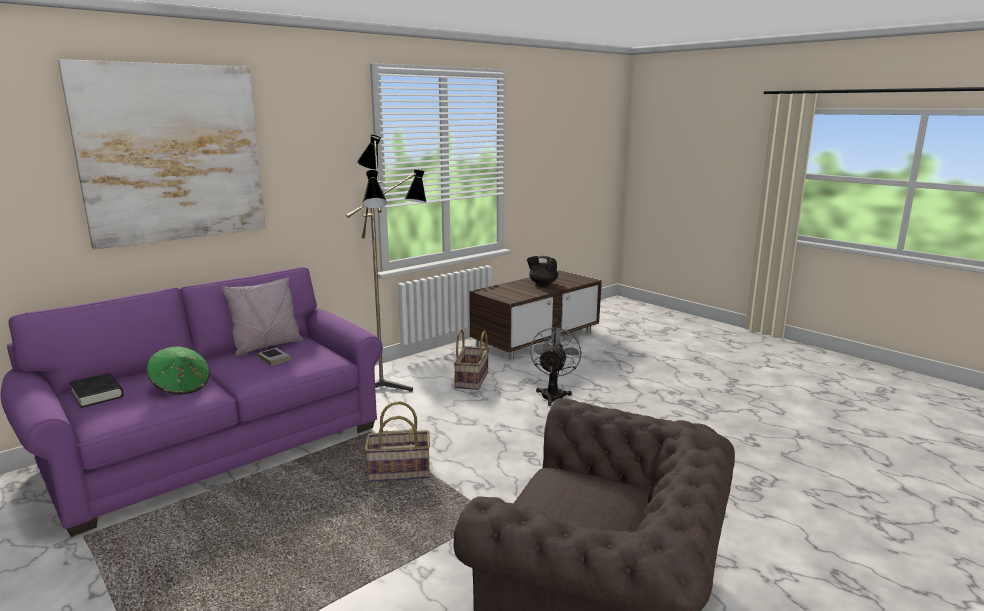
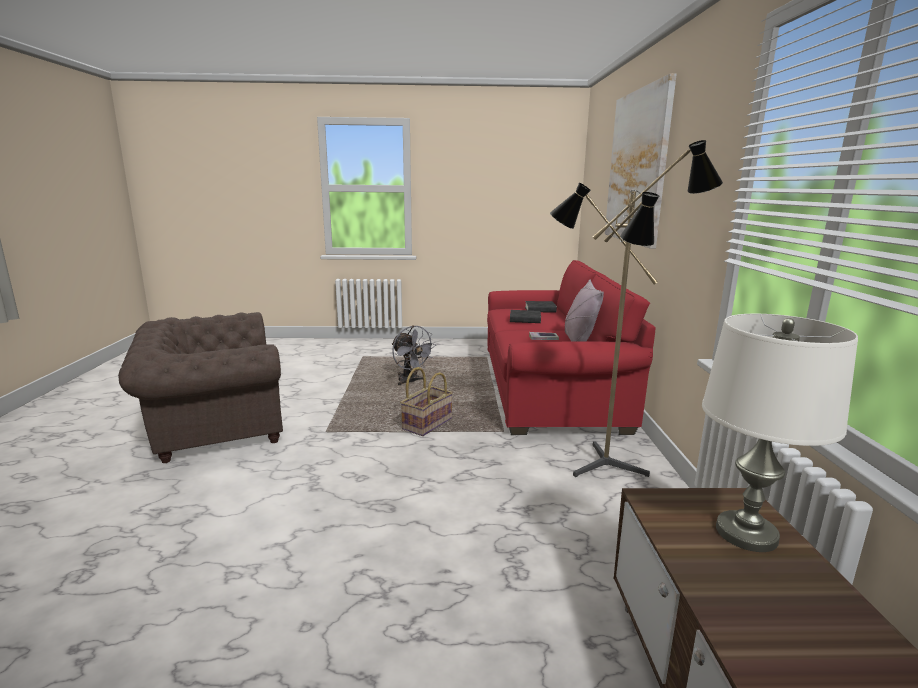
camera: 130 degrees right, 0 degrees up
purple sofa [0,267,383,537] -> red sofa [487,260,656,435]
green hat [147,346,210,395] -> black book [510,310,541,323]
basket [453,329,489,390] -> none
black teapot [527,256,558,285] -> none
grey fan [530,325,582,406] -> grey fan moved to [392,325,436,385]
none -> white table lamp [702,314,858,552]

